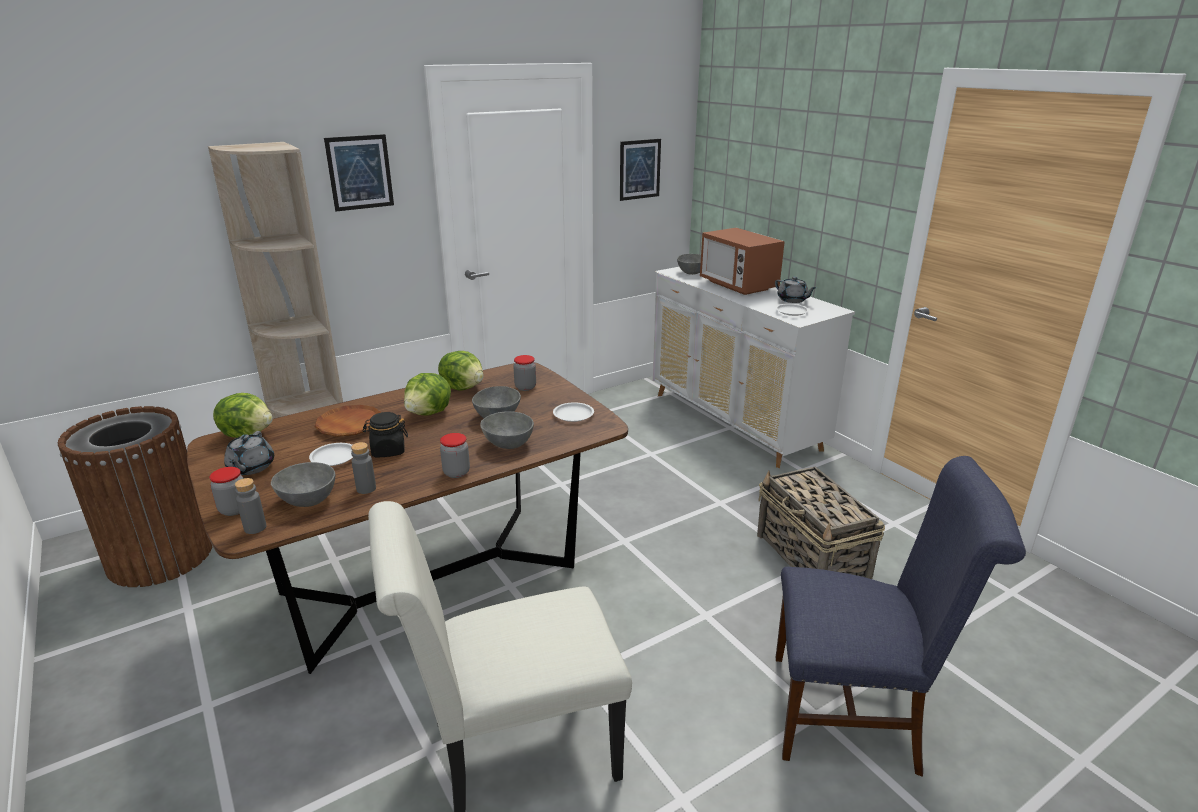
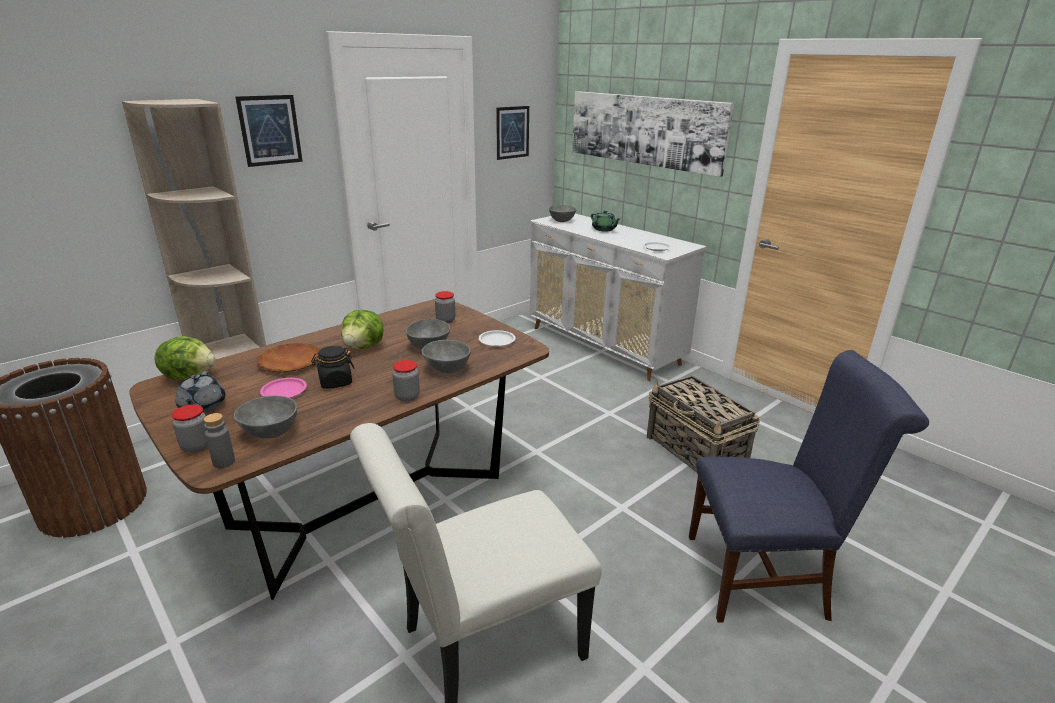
camera: 10 degrees left, 0 degrees up
white plate [309,443,353,466] -> pink plate [260,378,307,398]
grey bottle [351,442,376,494] -> none
lettuce [438,351,484,391] -> none
microwave [700,228,785,295] -> green teapot [591,210,620,231]
grey teapot [775,277,816,303] -> none
none -> picture [572,91,734,177]

